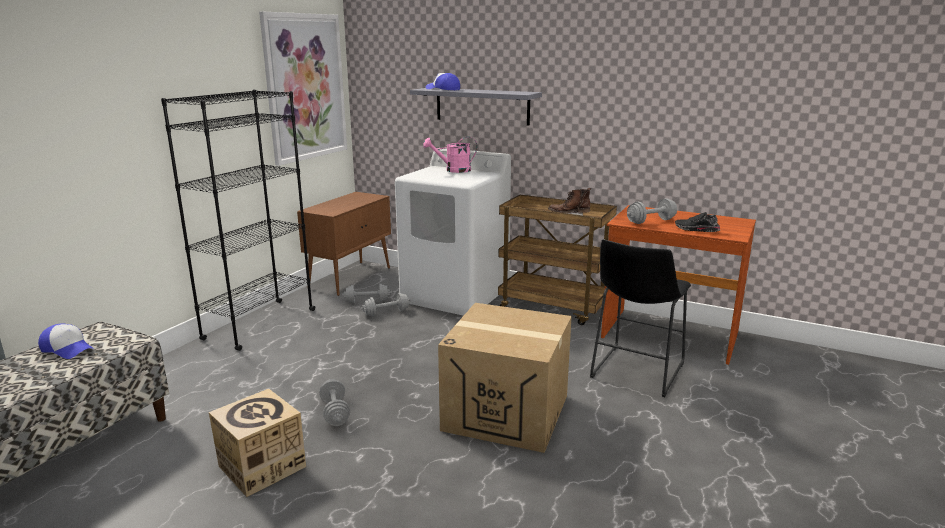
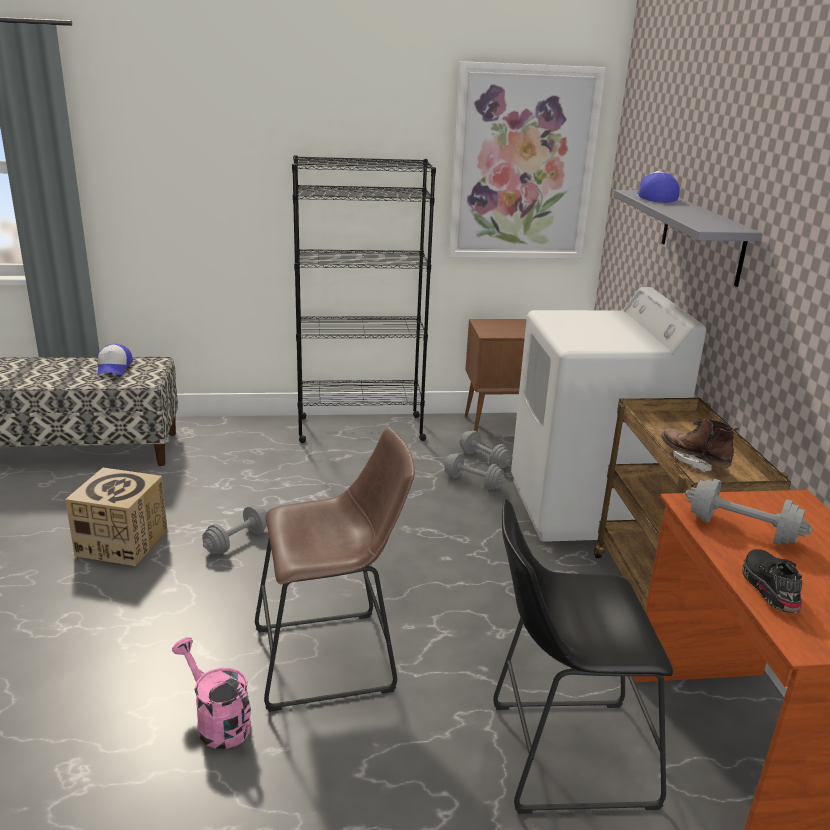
camera: 55 degrees right, 5 degrees up
pink watering can [423,137,477,173] -> pink watering can moved to [172,637,251,749]
cardboard box [438,303,572,453] -> brown stool [255,427,415,712]

